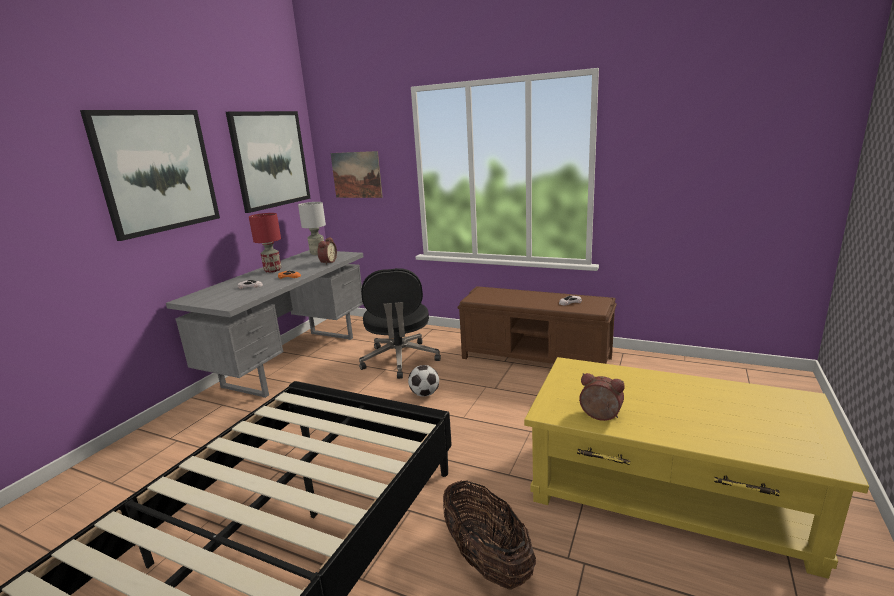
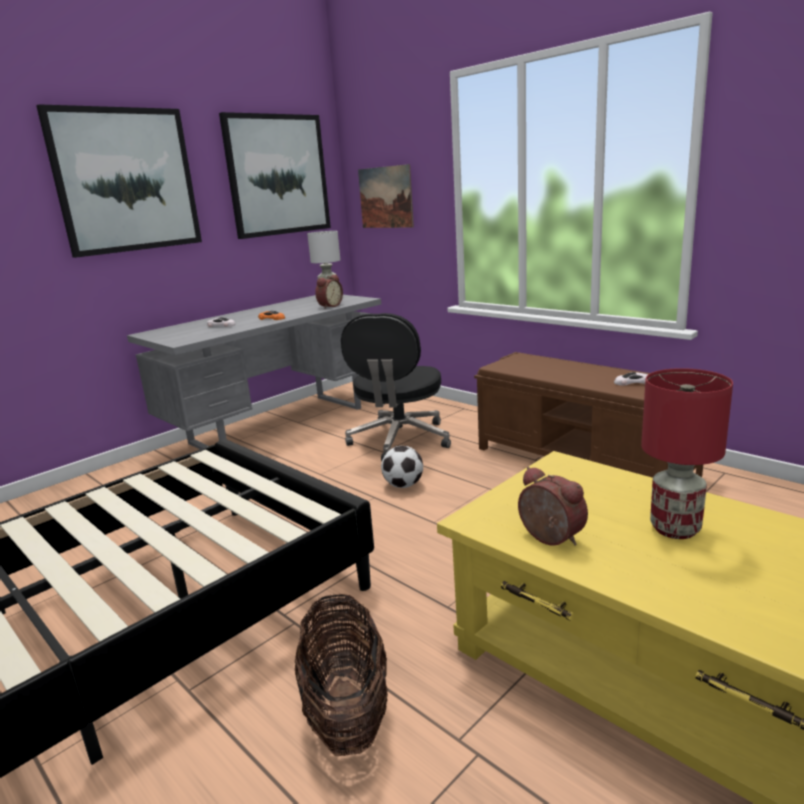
camera: 20 degrees right, 0 degrees up
red table lamp [249,213,281,273] -> red table lamp moved to [641,368,733,539]

